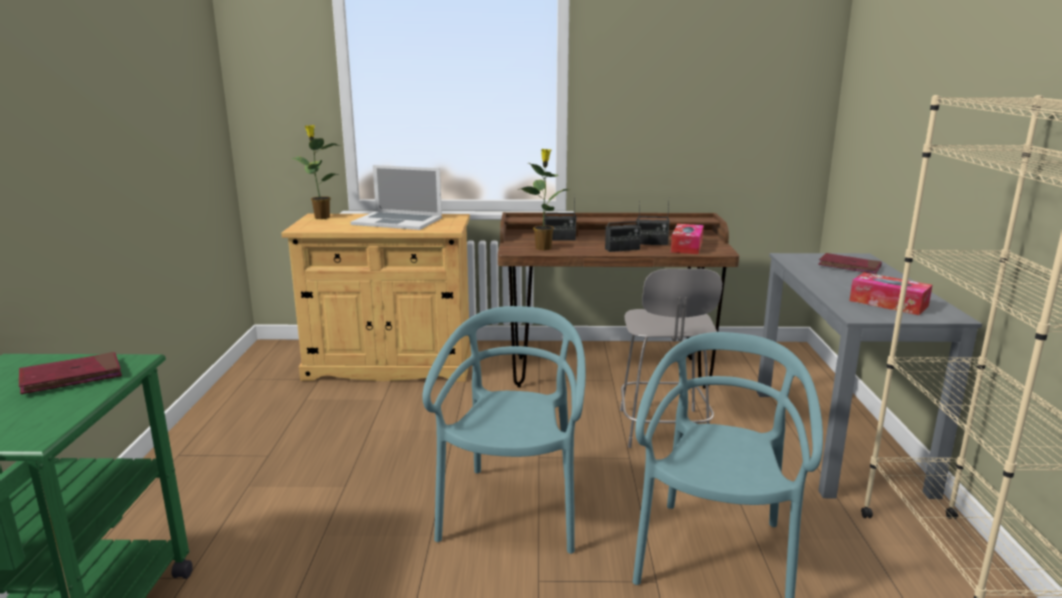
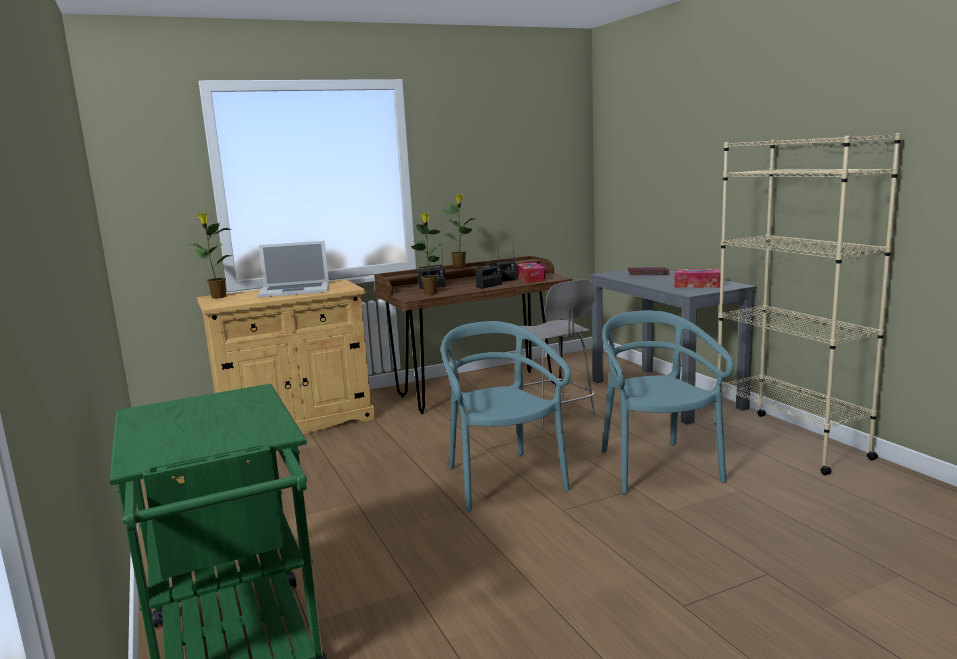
camera: 25 degrees left, 5 degrees down
red book [19,352,122,394] -> none
none -> potted plant [437,194,474,269]

